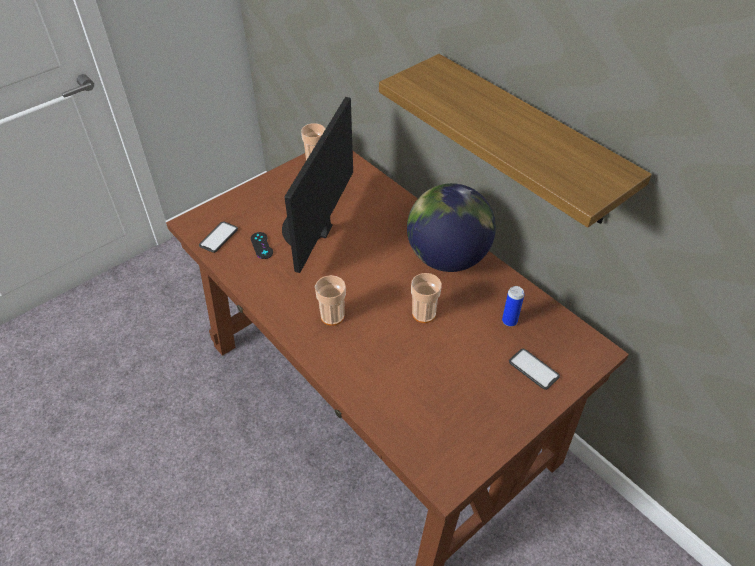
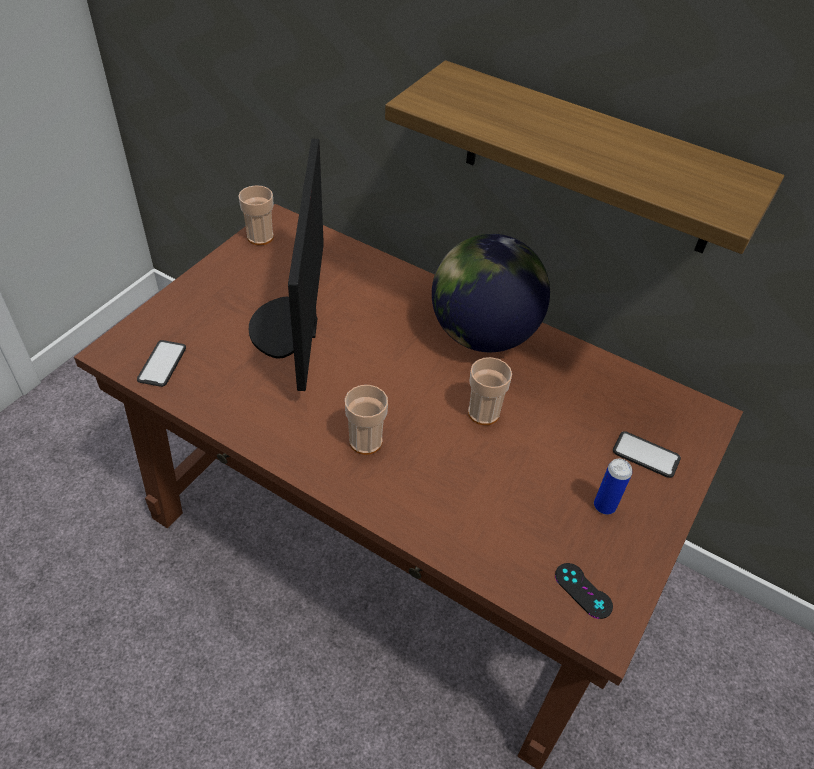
camera: 20 degrees left, 0 degrees up
black game controller [251,232,273,259] -> black game controller moved to [555,563,613,619]
can [502,286,524,327] -> can moved to [594,459,632,515]

